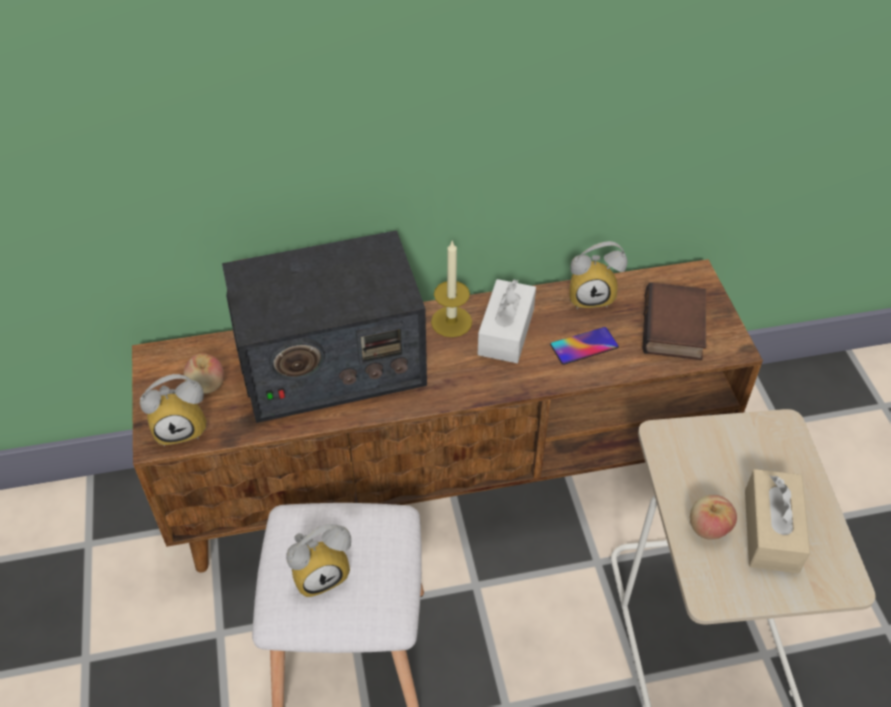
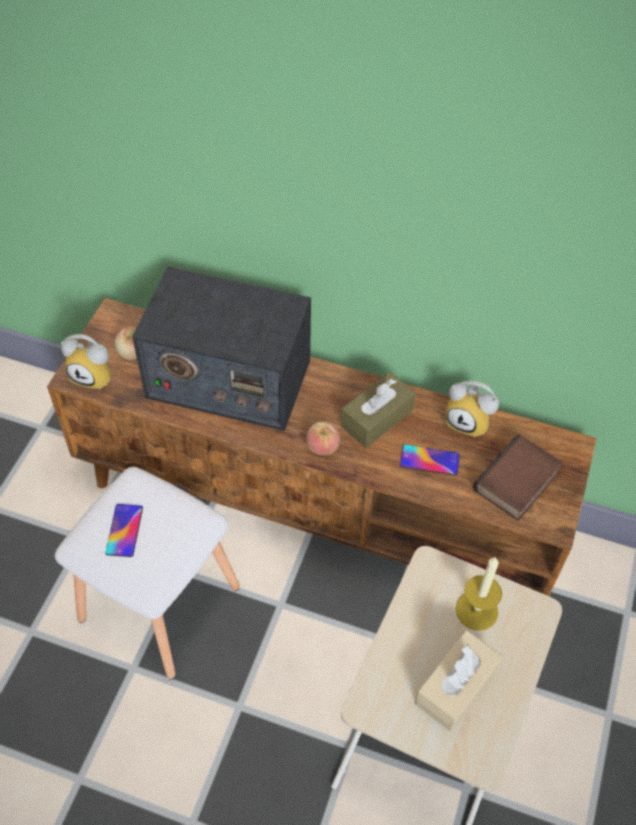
camera: 30 degrees right, 5 degrees up
alarm clock [286,524,351,597] -> phone [105,504,143,557]
candle [431,241,472,337] -> candle moved to [456,557,502,631]
white tissue box [478,279,536,363] -> brown tissue box [341,372,416,448]
apple [690,495,737,540] -> apple moved to [306,422,340,455]

